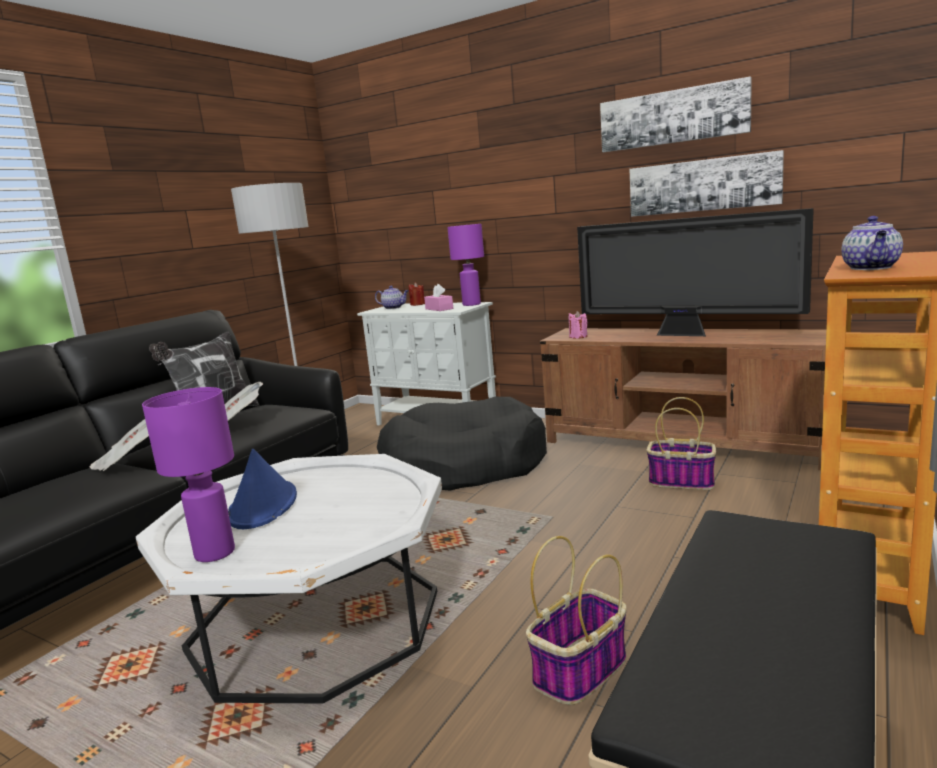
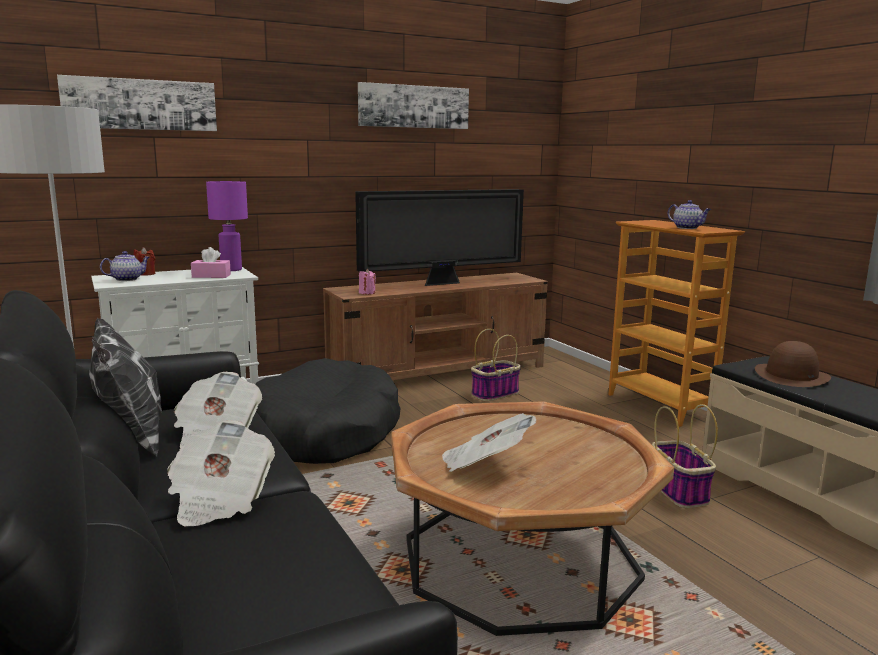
camera: 60 degrees left, 0 degrees up
white coffee table [136,454,442,704] -> brown coffee table [391,401,674,636]
purple table lamp [142,387,235,562] -> none
blue hat [228,449,297,529] -> newspaper [442,413,536,472]
picture [629,150,784,217] -> picture moved to [57,75,217,131]
none -> brown hat [755,341,831,387]

